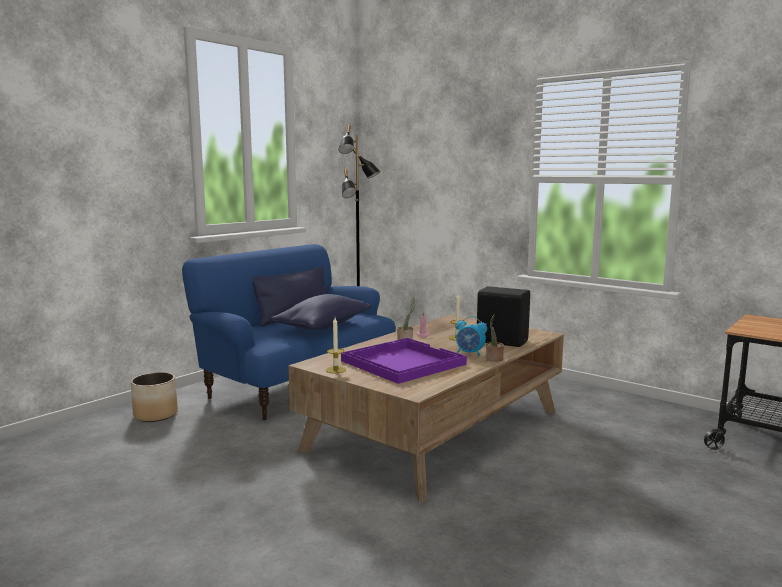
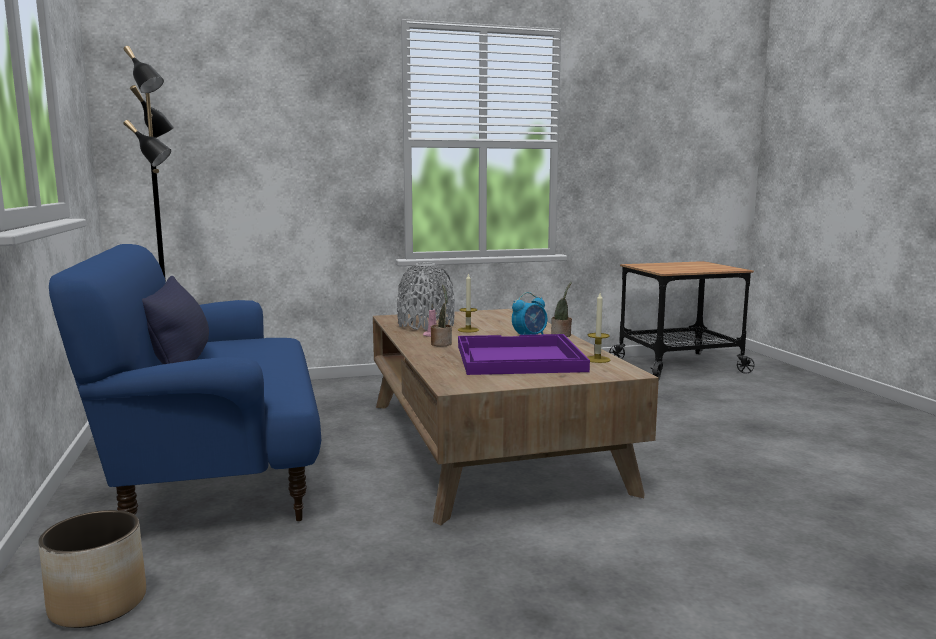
camera: 55 degrees left, 0 degrees up
blue pillow [270,294,371,330] -> none
candle [326,318,346,374] -> candle moved to [587,293,611,363]
black speaker [477,286,530,347] -> none
none -> grey vase [397,263,455,331]

